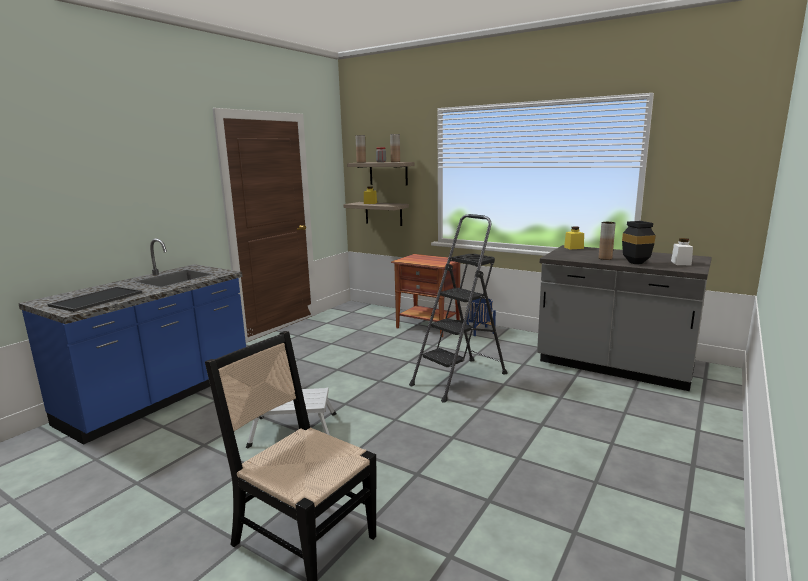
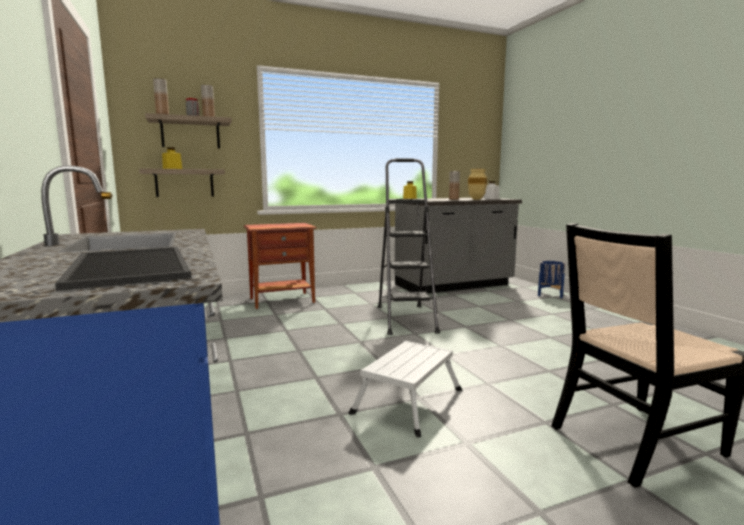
camera: 55 degrees left, 5 degrees down
blue planter [466,297,496,336] -> blue planter moved to [538,261,565,298]
black vase [622,221,655,264] -> beige vase [468,169,487,200]

